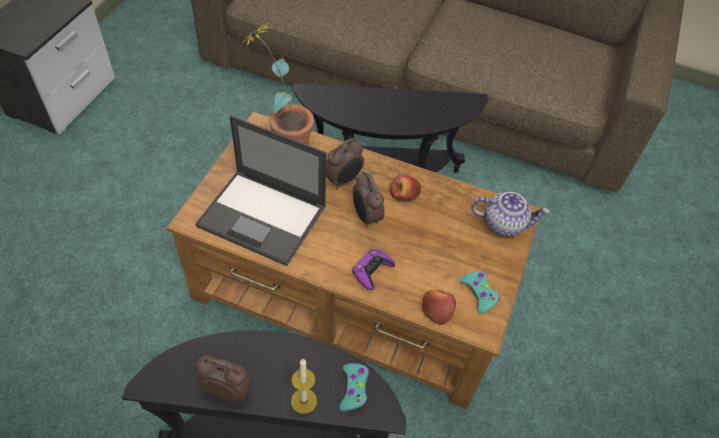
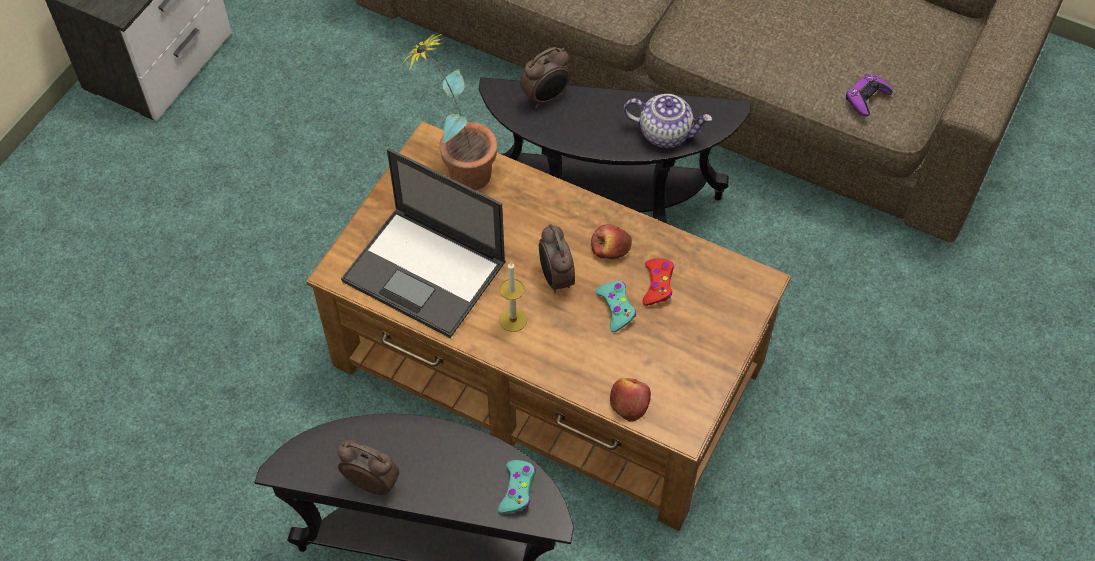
camera: 10 degrees right, 5 degrees up
candle [291,359,317,414] -> candle moved to [499,262,527,332]
alarm clock [326,138,364,190] -> alarm clock moved to [520,47,571,108]
purple game controller [352,249,395,290] -> purple game controller moved to [846,74,893,117]
turquoise game controller [460,271,500,314] -> turquoise game controller moved to [595,281,636,332]
teapot [471,192,550,237] -> teapot moved to [623,94,712,148]
none -> red game controller [642,258,674,306]

